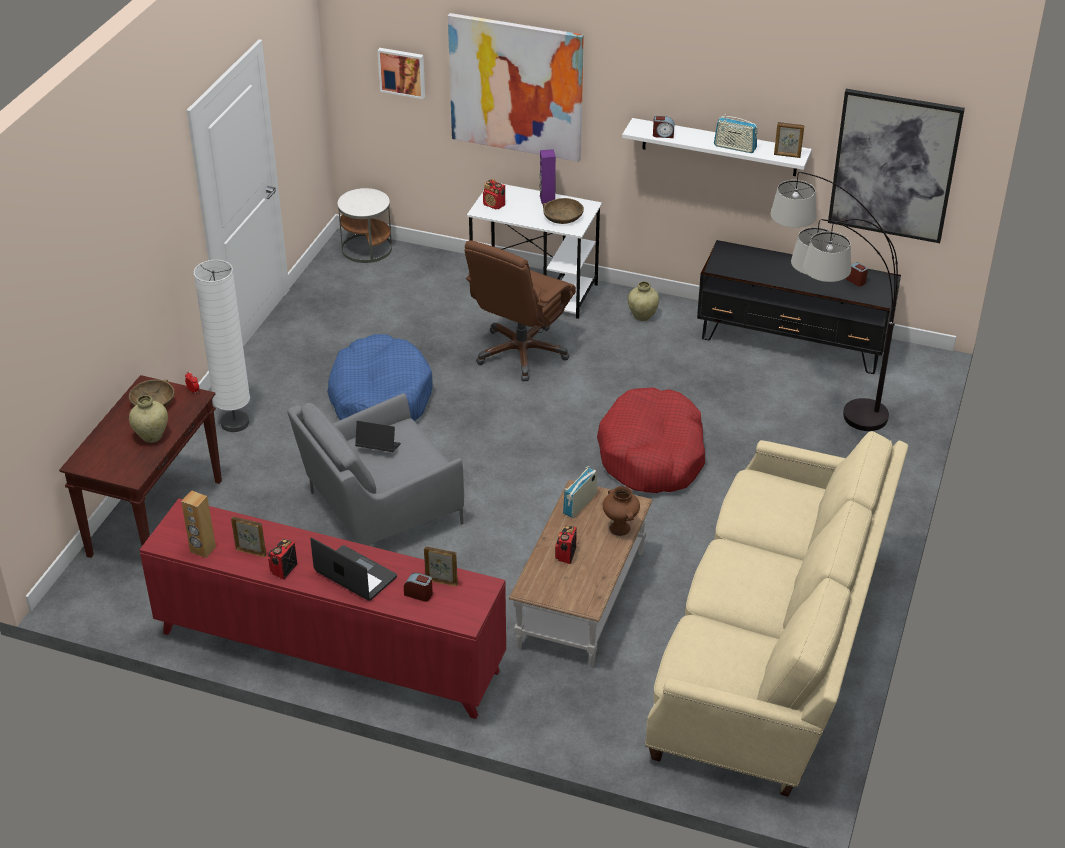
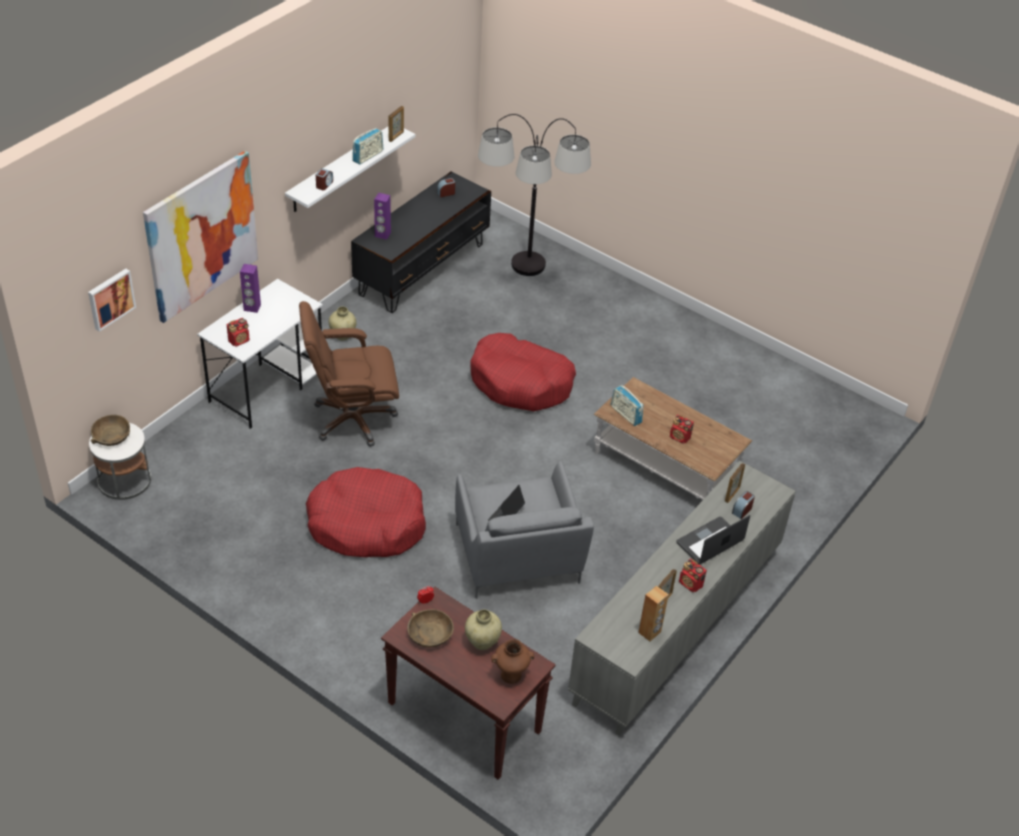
camera: 75 degrees left, 5 degrees up
red cabinet [140,498,506,719] -> grey cabinet [568,460,795,736]
white floor lamp [193,260,250,432] -> none
blue dog bed [327,334,433,421] -> red dog bed [306,467,426,557]
brown office chair [464,241,576,381] -> brown office chair turned 120 degrees clockwise [299,301,399,447]
brown bowl [543,198,584,224] -> brown bowl moved to [91,415,130,446]
brown vase [602,486,640,536] -> brown vase moved to [491,639,534,684]
beige sofa [645,431,908,796] -> none
picture [828,89,965,243] -> none
none -> purple speaker [374,193,391,240]

